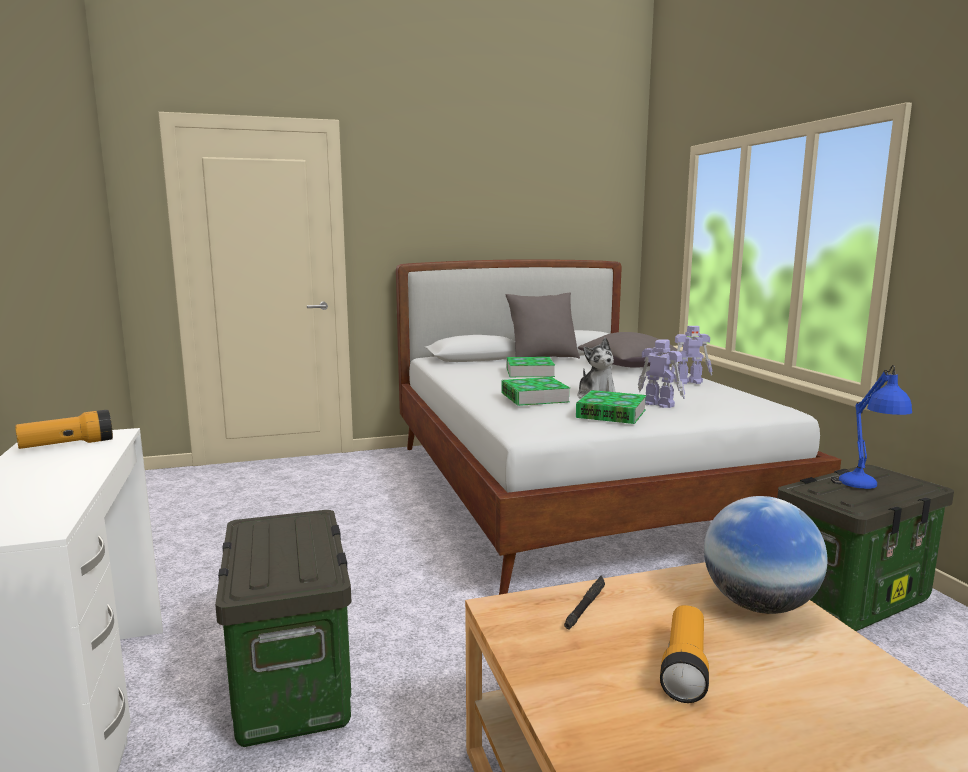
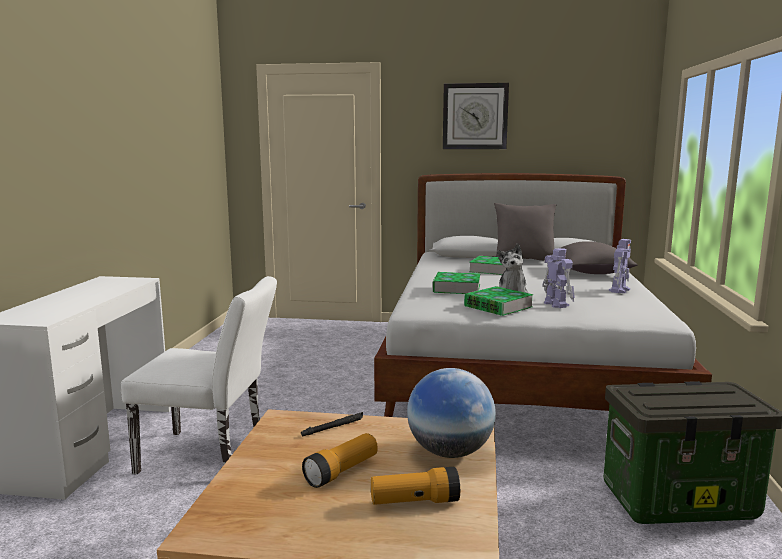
camera: 25 degrees right, 0 degrees up
flashlight [15,410,113,449] -> flashlight moved to [371,467,460,505]
storage box [215,510,352,747] -> white chair [121,276,277,474]
toy robot [671,326,713,384] -> toy robot turned 75 degrees counterclockwise [609,239,631,293]
blue table lamp [830,365,912,489] -> none
none -> wall clock [443,83,509,149]

